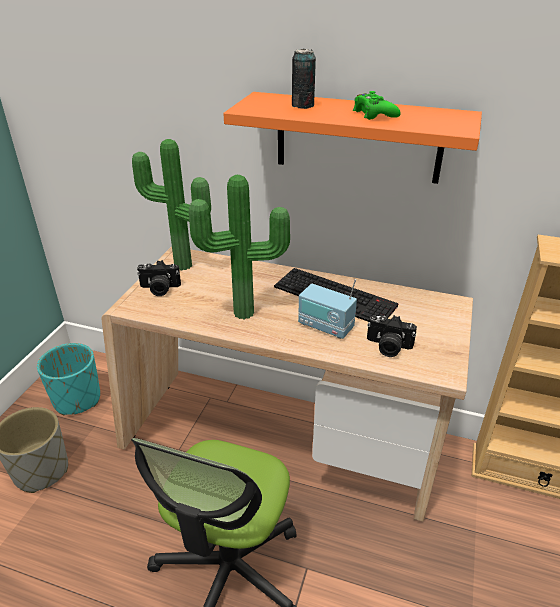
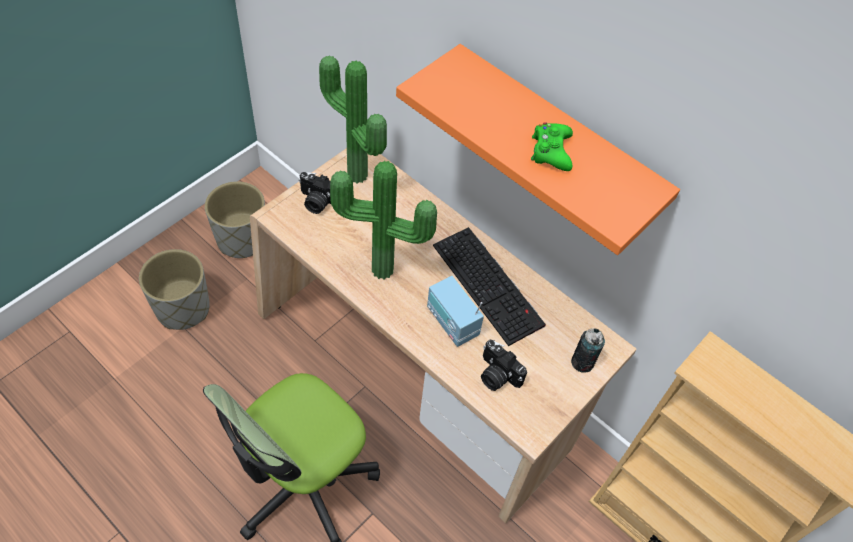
camera: 20 degrees right, 20 degrees up
turquoise planter [37,343,100,415] -> grey planter [205,181,265,258]
can [292,49,316,109] -> can moved to [571,328,605,373]

